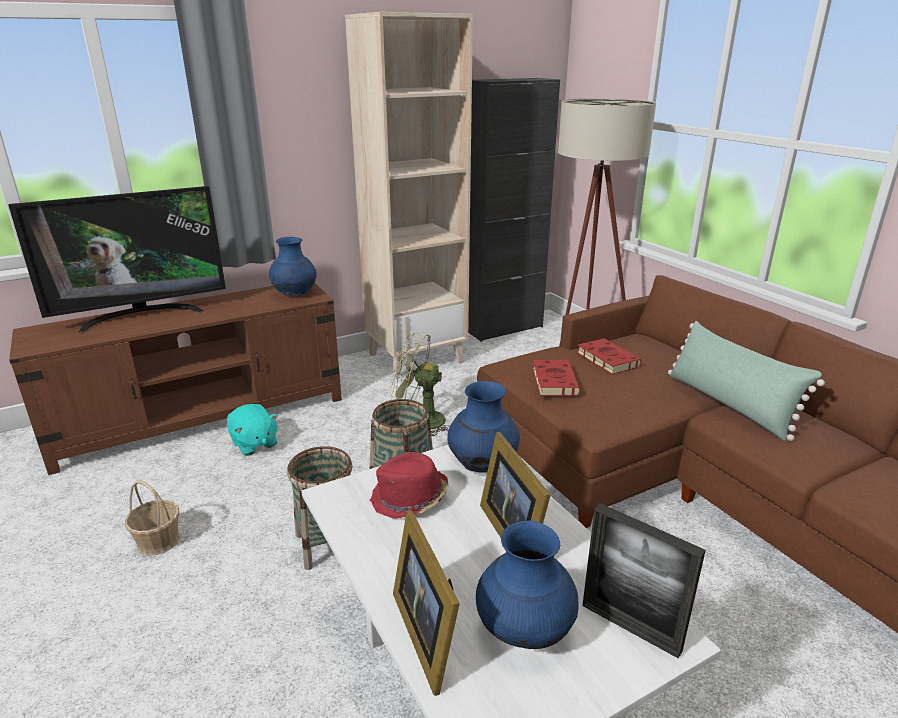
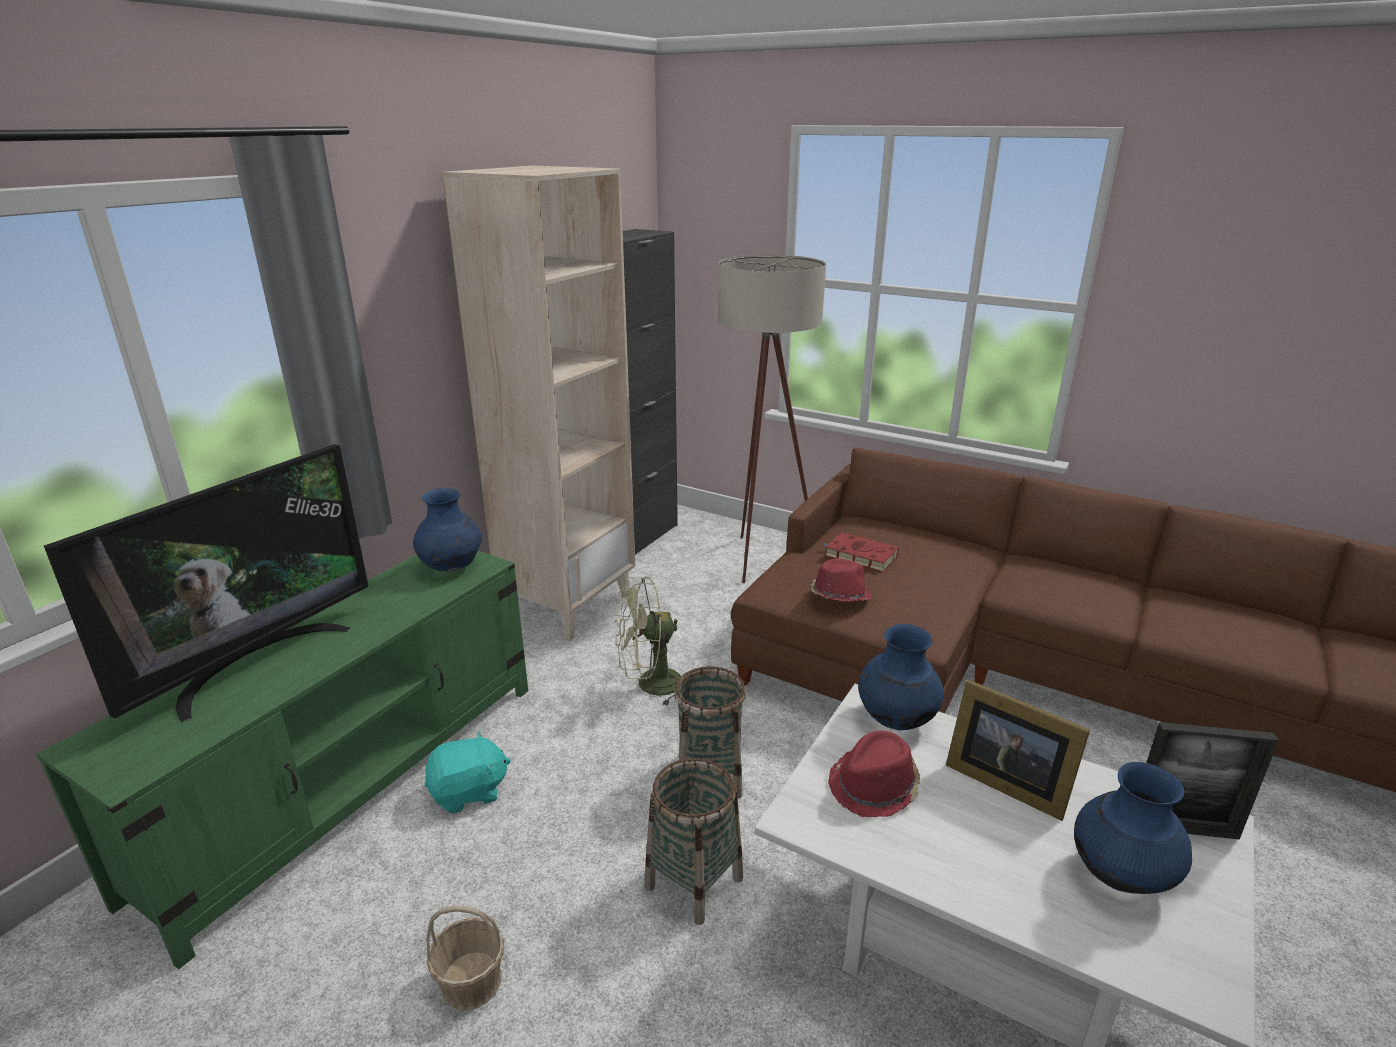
camera: 30 degrees left, 0 degrees up
brown tv stand [9,283,342,475] -> green tv stand [37,551,528,969]
turquoise plush toy [227,404,278,456] -> turquoise plush toy turned 45 degrees counterclockwise [424,730,511,813]
picture frame [393,510,460,696] -> none
red book [533,360,580,397] -> red hat [810,558,873,602]
green pillow [668,321,825,441] -> none

